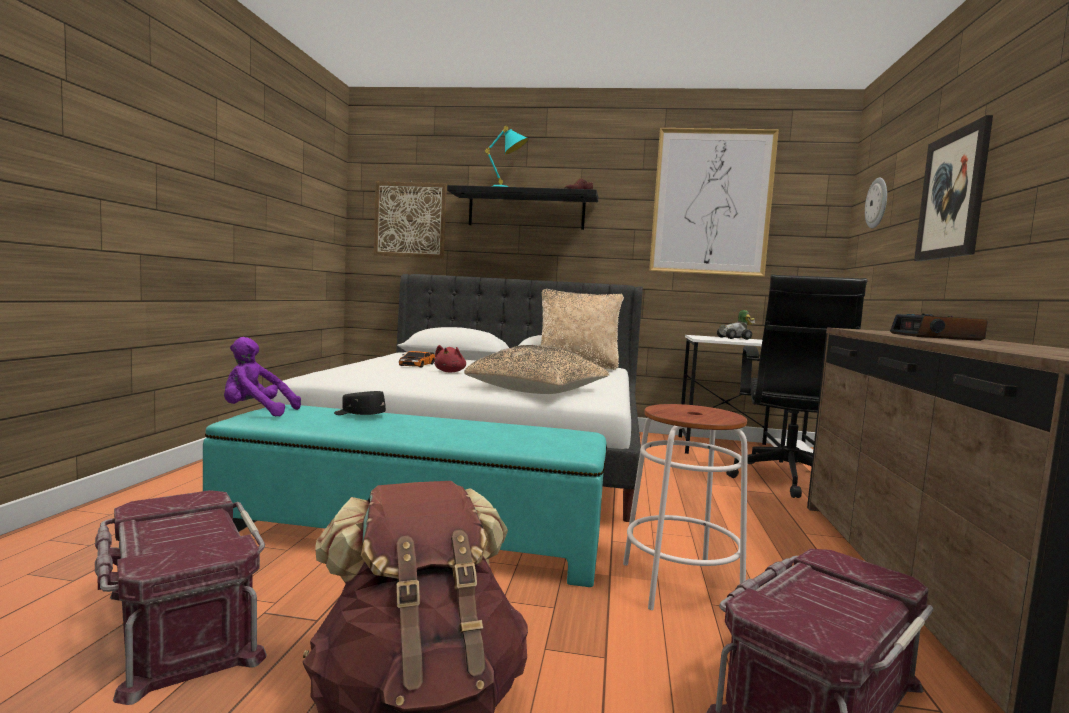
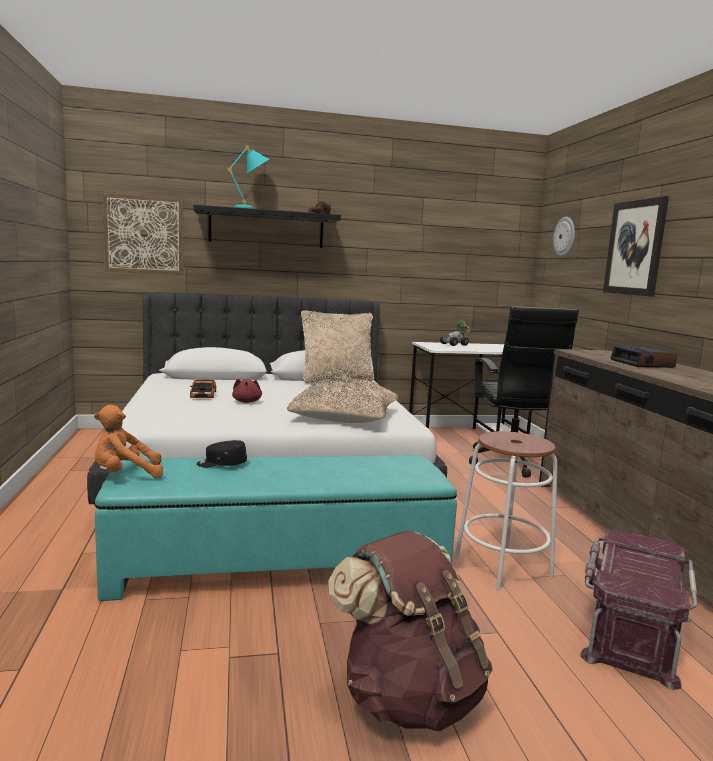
camera: 20 degrees left, 5 degrees up
red storage box [95,490,267,705] -> none
purple plush toy [224,337,301,416] -> orange plush toy [94,405,163,478]
picture [649,128,779,277] -> none

